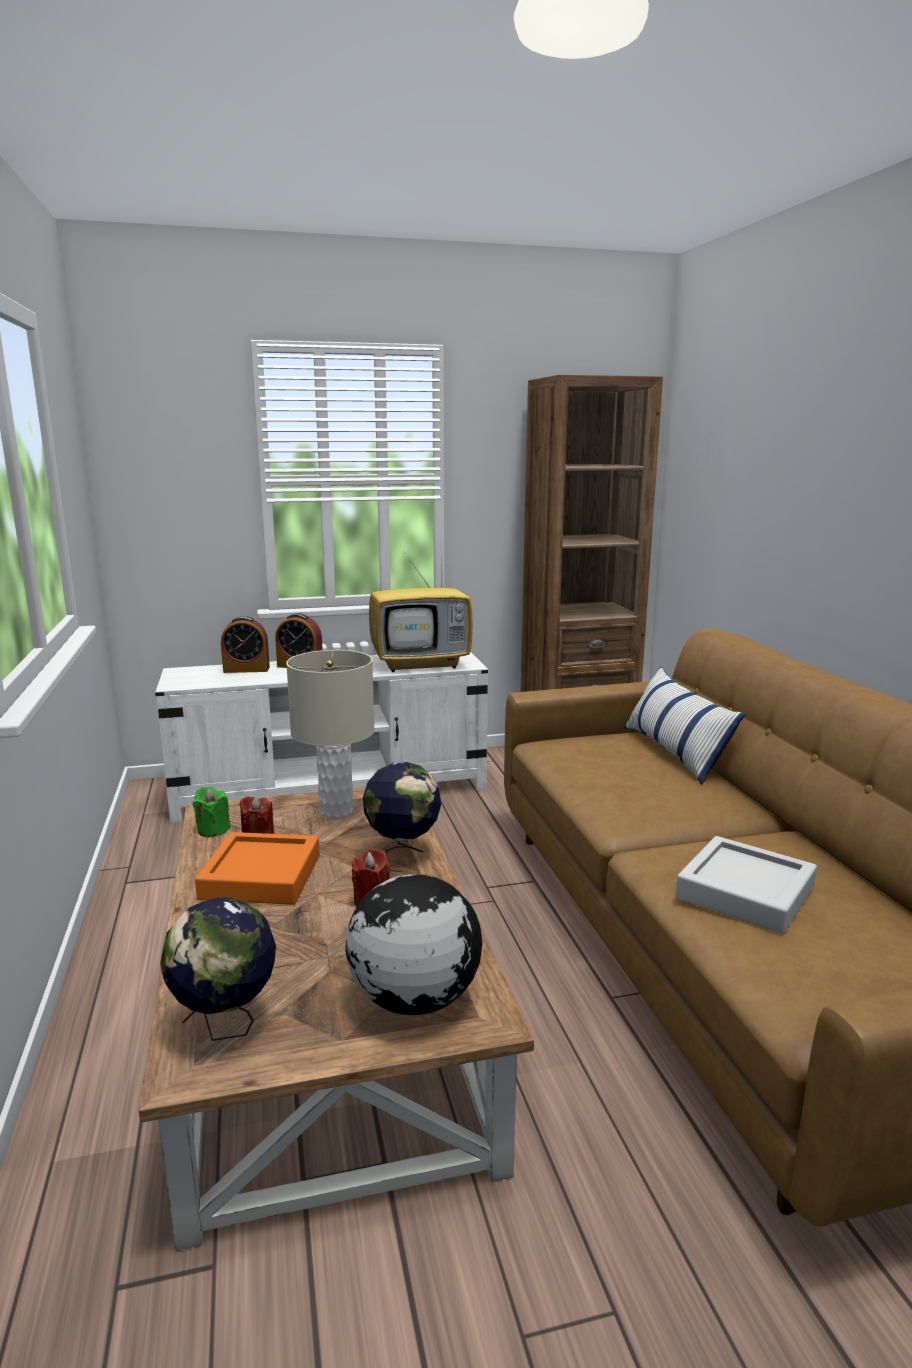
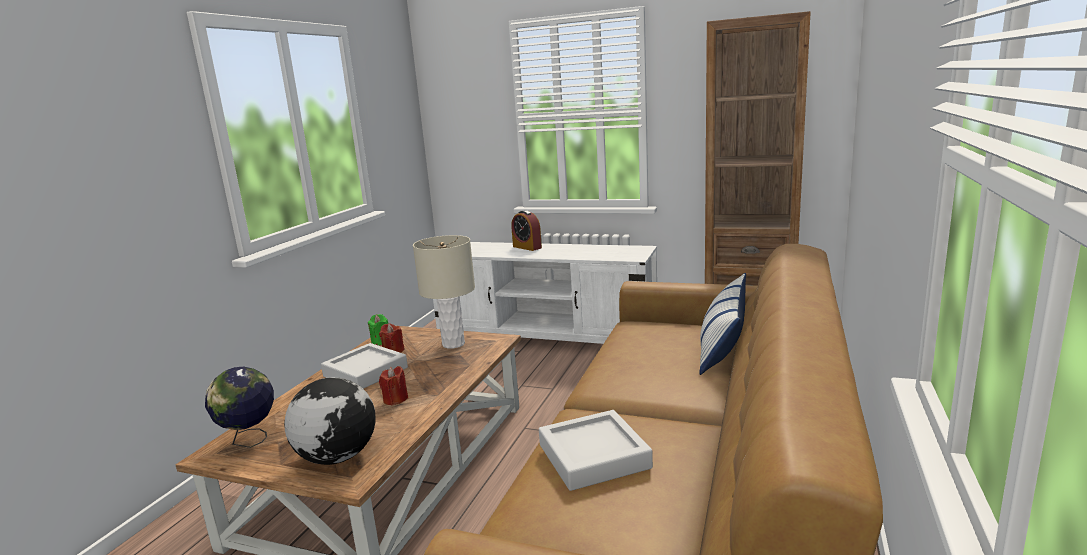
camera: 35 degrees right, 0 degrees up
orange tray [195,832,320,905] -> grey tray [321,343,408,389]
alarm clock [221,616,270,673] -> none
globe [363,762,441,872] -> none
television [369,536,473,672] -> none

